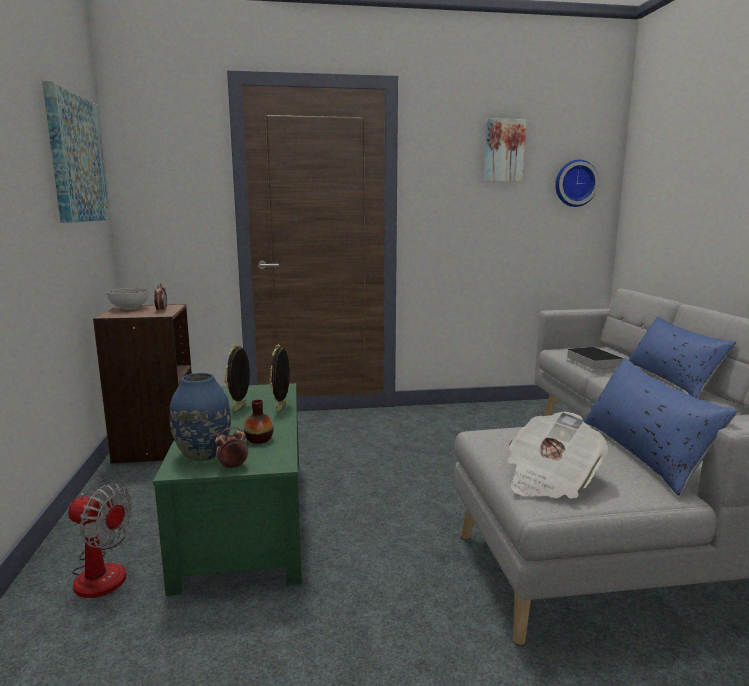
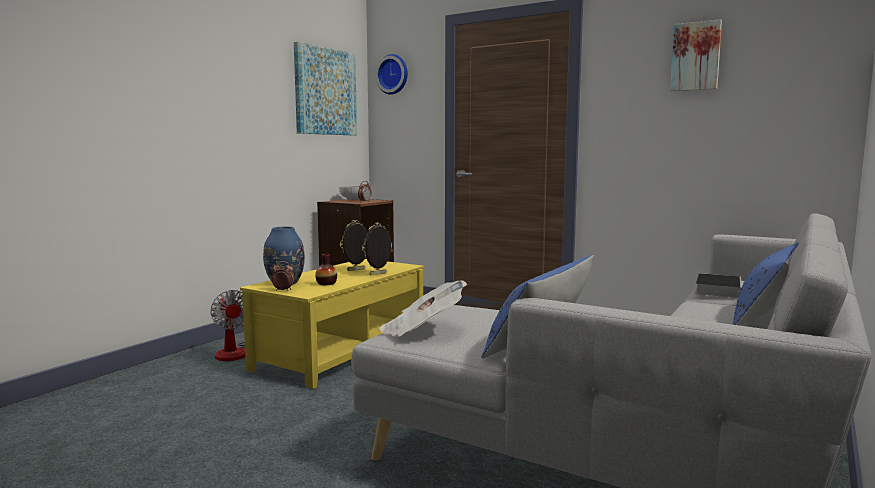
camera: 40 degrees right, 5 degrees down
green coffee table [153,383,302,596] -> yellow coffee table [240,259,424,389]
wall clock [555,160,599,207] -> wall clock moved to [375,54,408,95]

